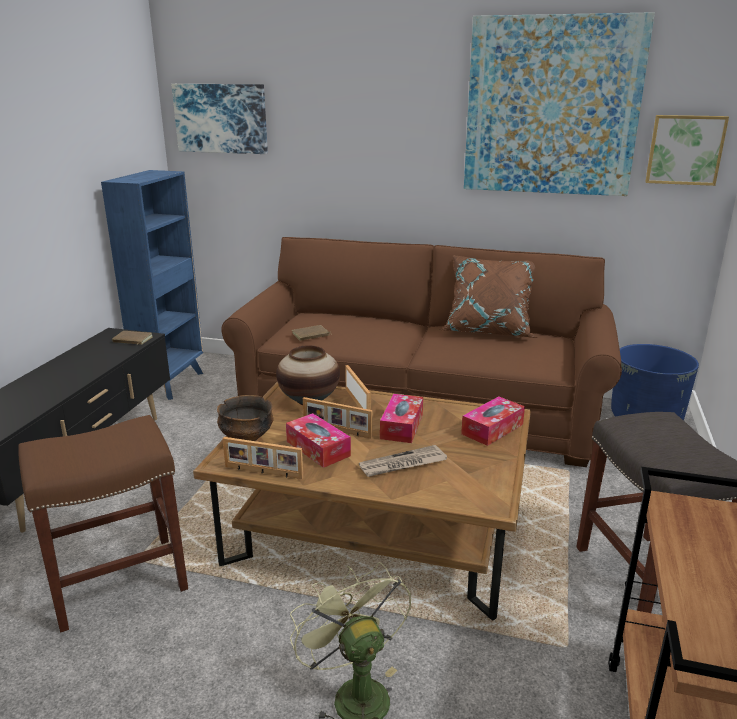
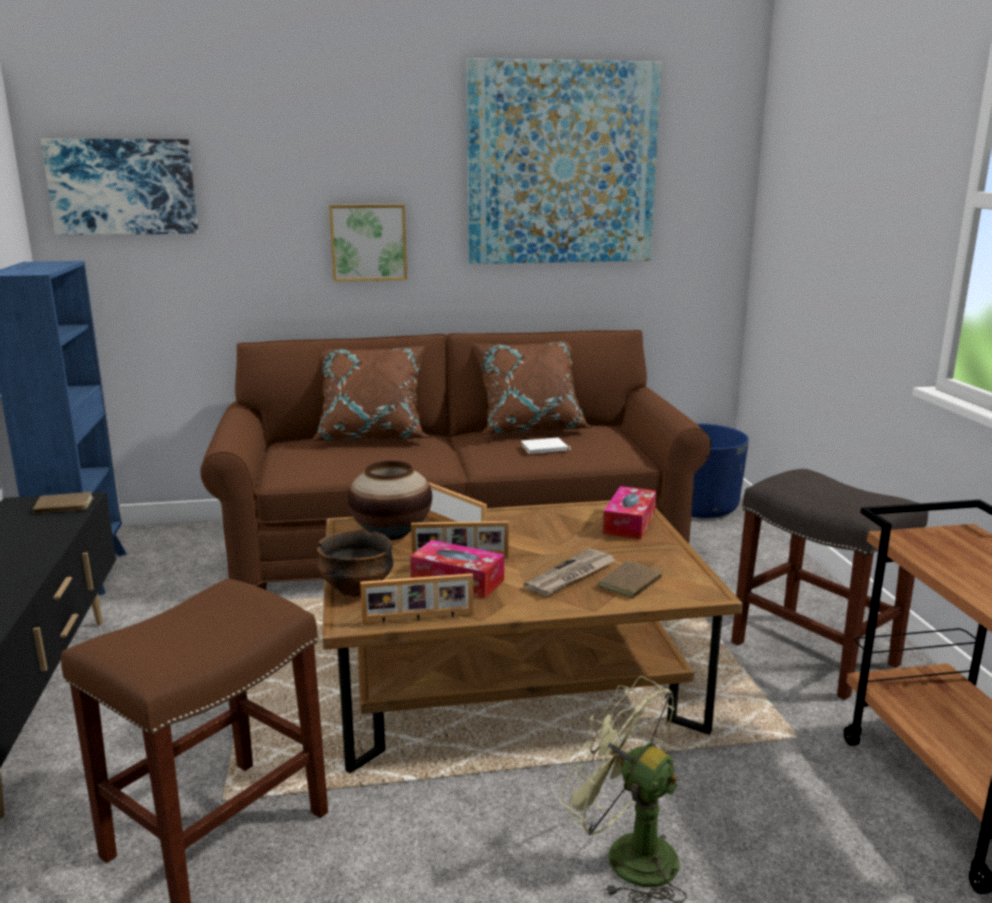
camera: 25 degrees left, 5 degrees down
brown book [292,325,332,341] -> brown book moved to [598,561,673,599]
tissue box [380,394,423,443] -> none
picture [645,115,729,186] -> picture moved to [329,204,407,282]
none -> brown pillow [309,345,431,441]
none -> white book [521,437,571,454]

